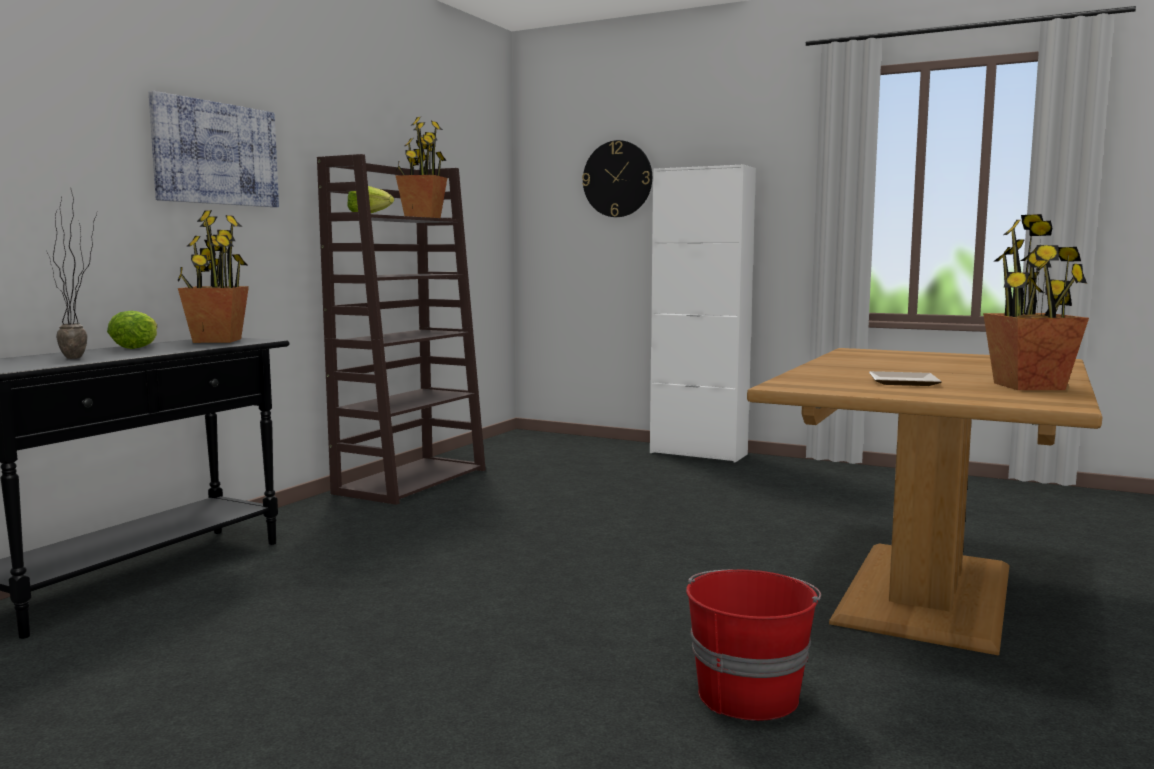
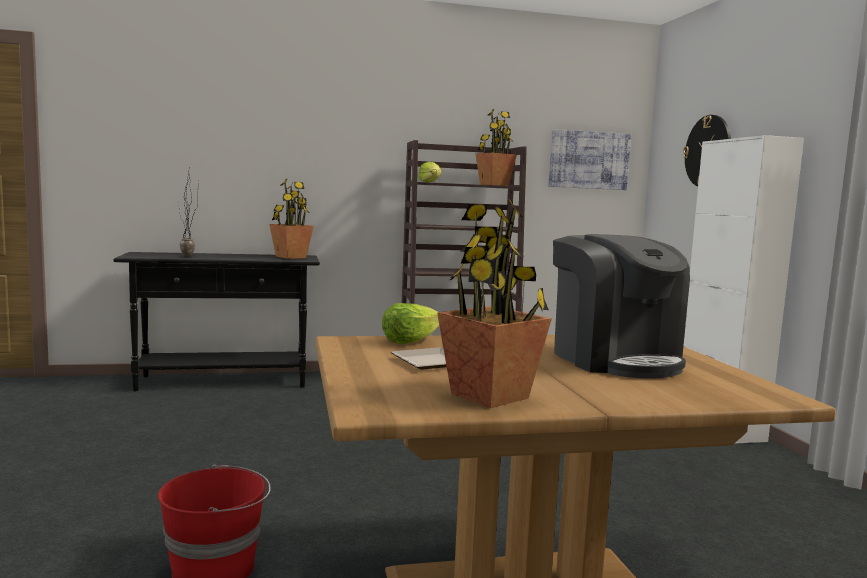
camera: 50 degrees right, 0 degrees up
lettuce [107,311,158,349] -> lettuce moved to [382,303,439,344]
picture [149,91,279,207] -> picture moved to [548,129,631,190]
none -> coffee machine [553,234,690,378]

